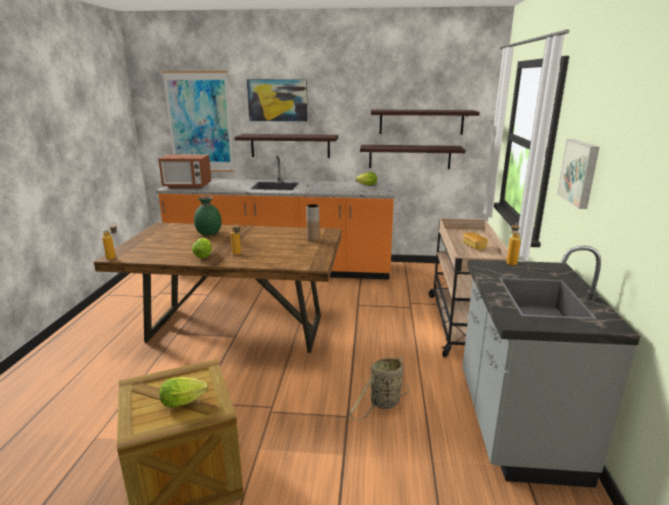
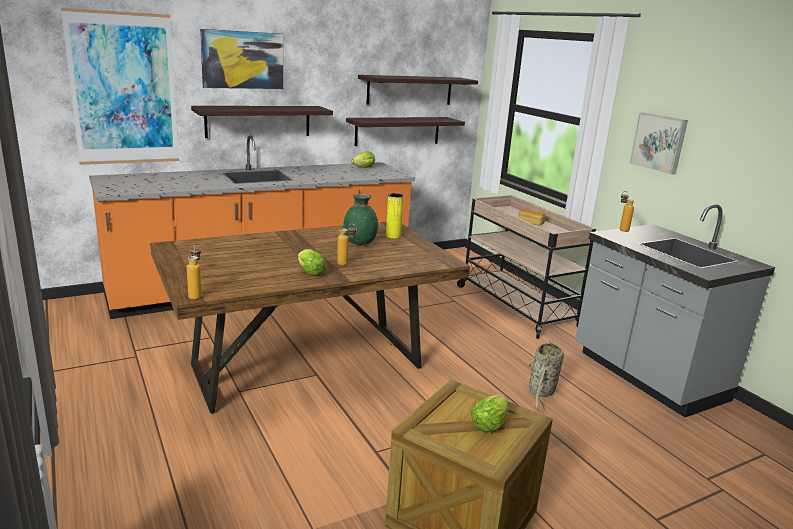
camera: 35 degrees left, 0 degrees up
microwave [158,154,211,188] -> none
green vase [194,196,222,235] -> green vase moved to [343,194,378,245]
brown vase [306,204,320,242] -> yellow vase [386,193,404,239]

